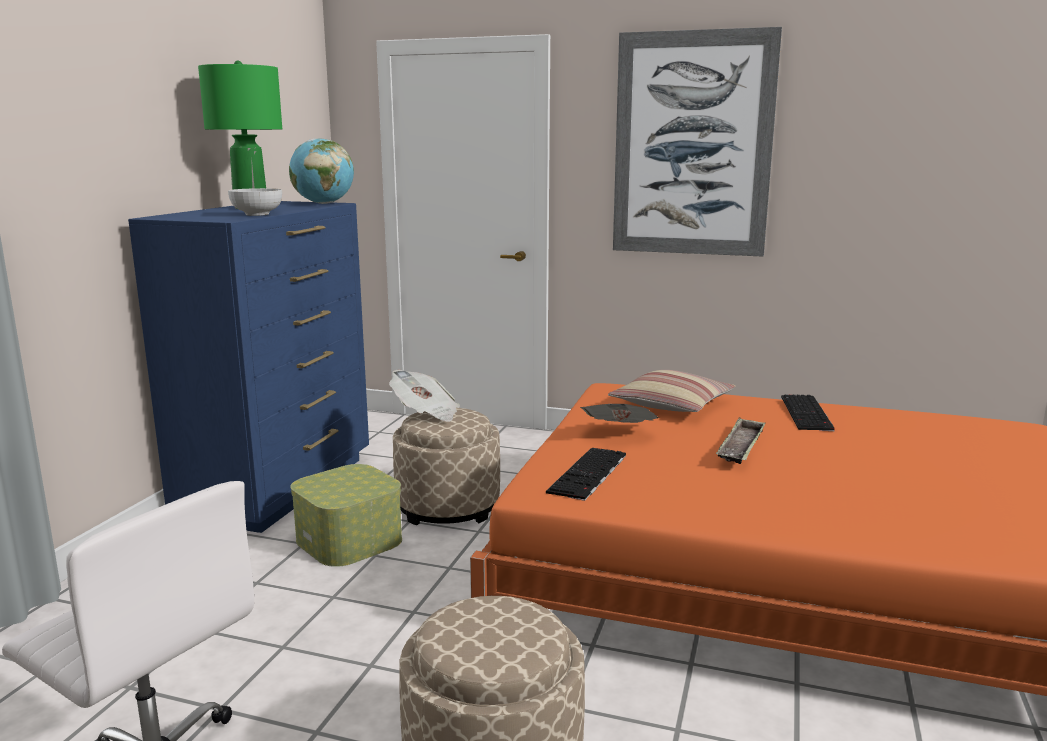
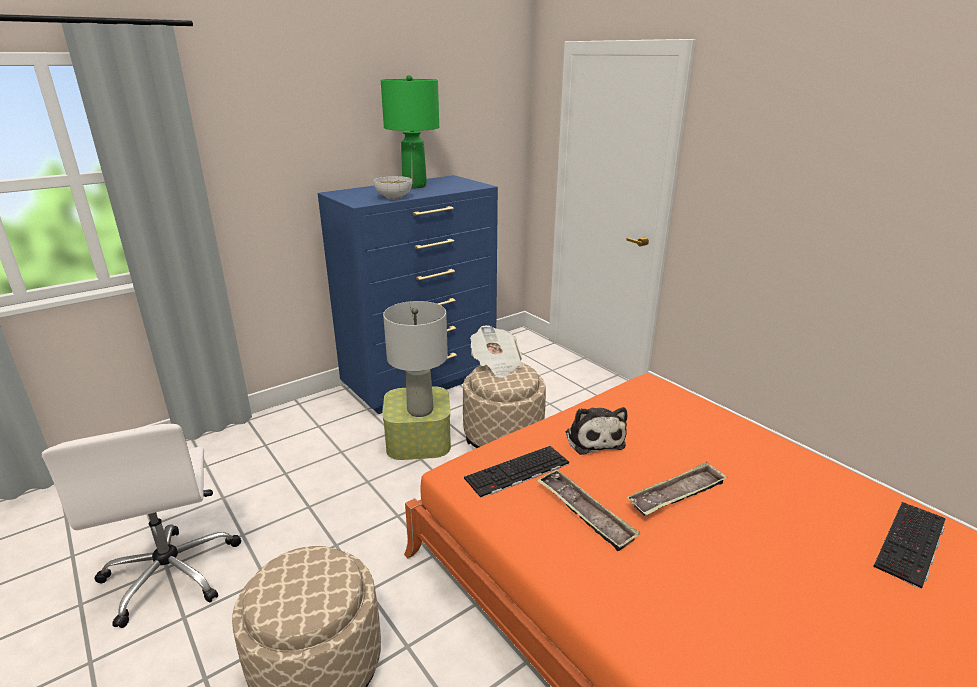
camera: 35 degrees right, 10 degrees up
globe [289,138,354,204] -> none
newspaper [580,404,659,423] -> plush toy [566,407,627,455]
pillow [608,370,735,412] -> none
picture [613,27,782,257] -> none
keyboard [781,395,835,431] -> keyboard moved to [873,502,946,590]
none -> grey table lamp [383,301,448,417]
none -> tray [537,469,640,551]

